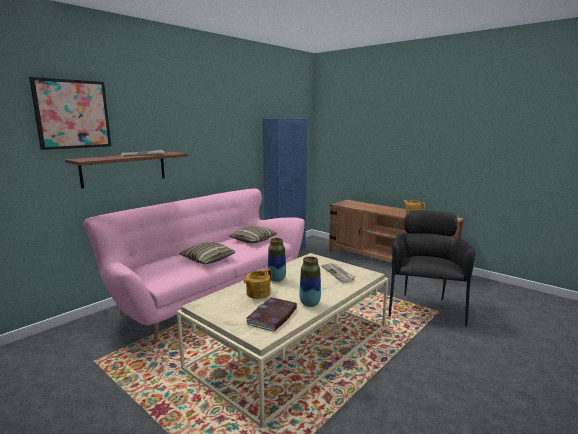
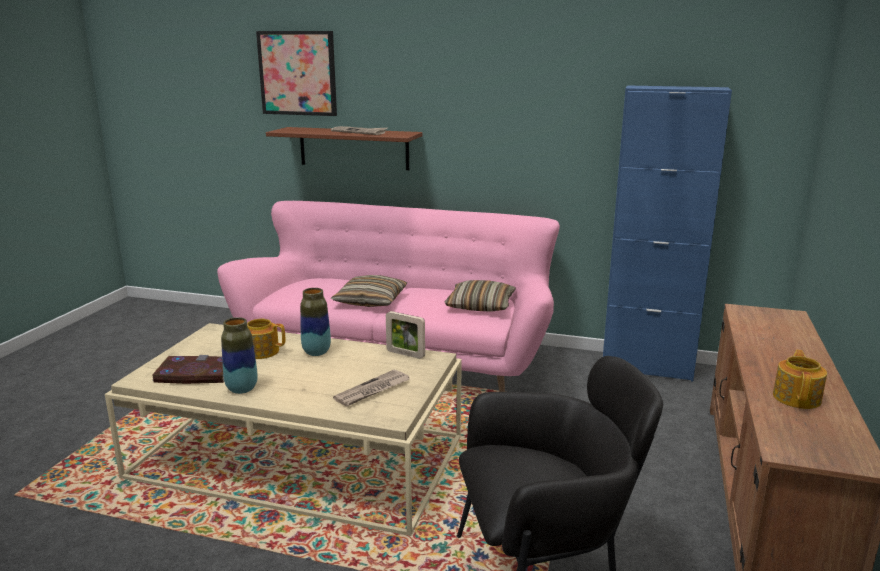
camera: 65 degrees right, 5 degrees up
none -> picture frame [386,311,425,359]

